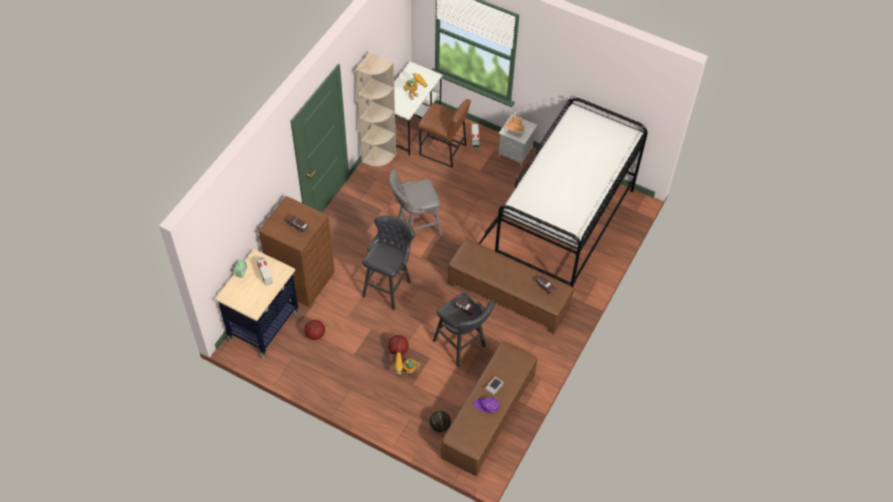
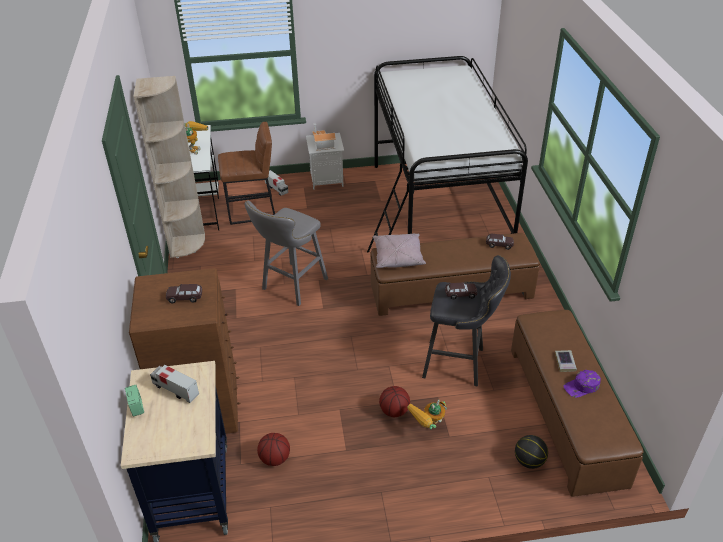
camera: 35 degrees left, 15 degrees down
black stool [362,215,415,310] -> none
none -> purple pillow [373,234,426,268]

